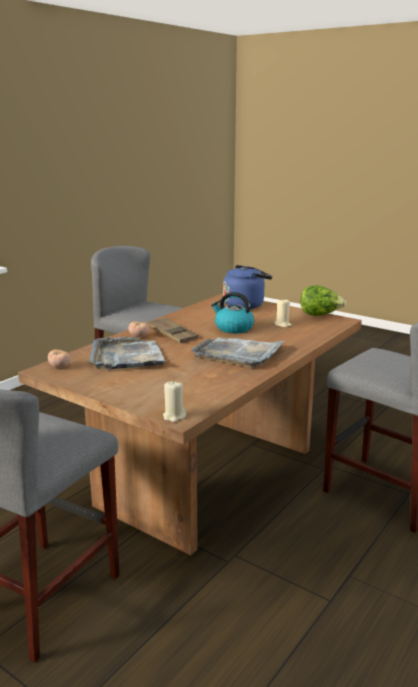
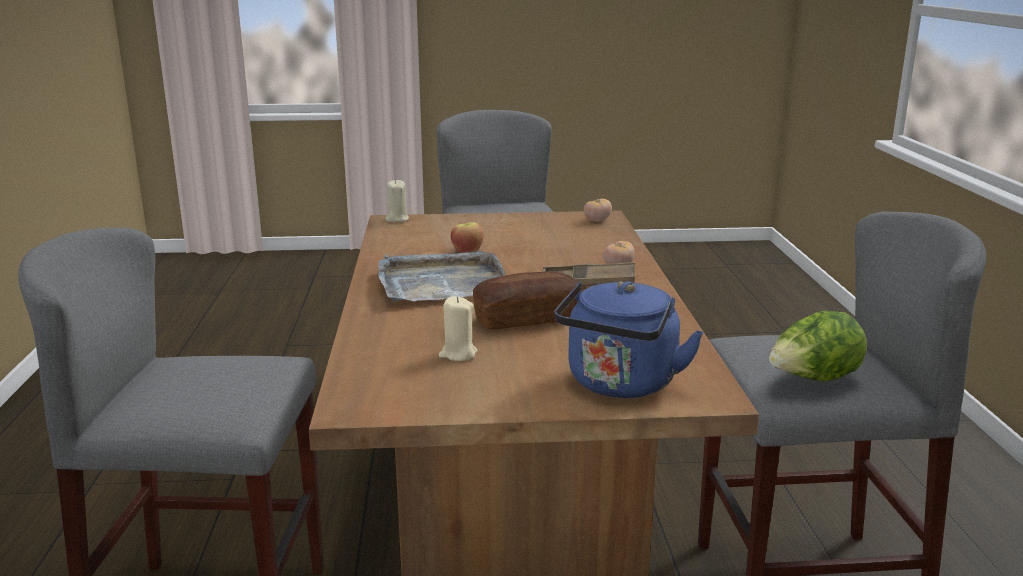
camera: 140 degrees right, 0 degrees up
grey tray [89,337,166,369] -> none
kettle [211,292,254,333] -> bread [473,272,581,329]
lettuce [300,285,346,316] -> lettuce moved to [769,311,867,381]
none -> apple [451,222,483,253]

